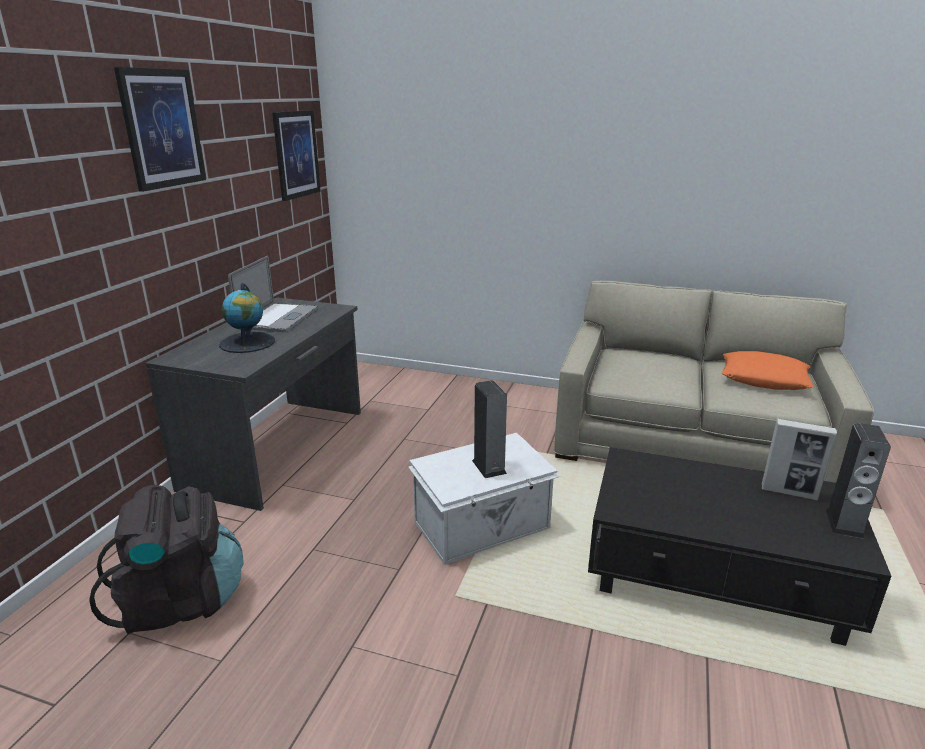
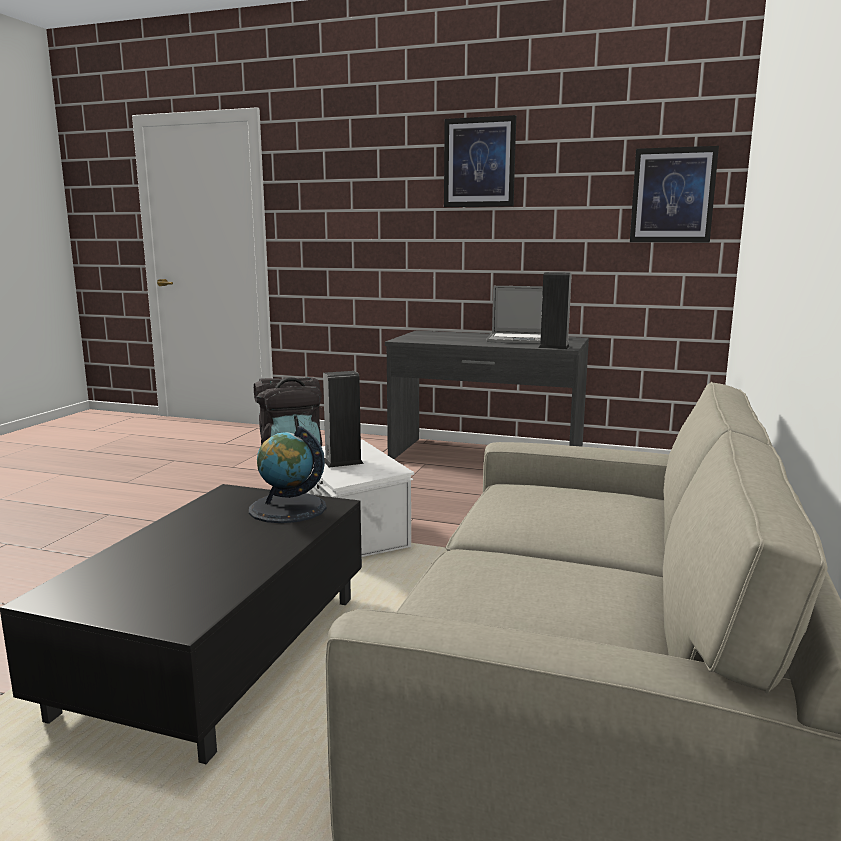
camera: 90 degrees right, 10 degrees down
globe [219,283,275,353] -> globe moved to [249,426,326,523]
orange pillow [721,351,814,390] -> none
picture frame [762,419,837,500] -> none
speaker [826,423,891,539] -> speaker moved to [538,272,572,349]

